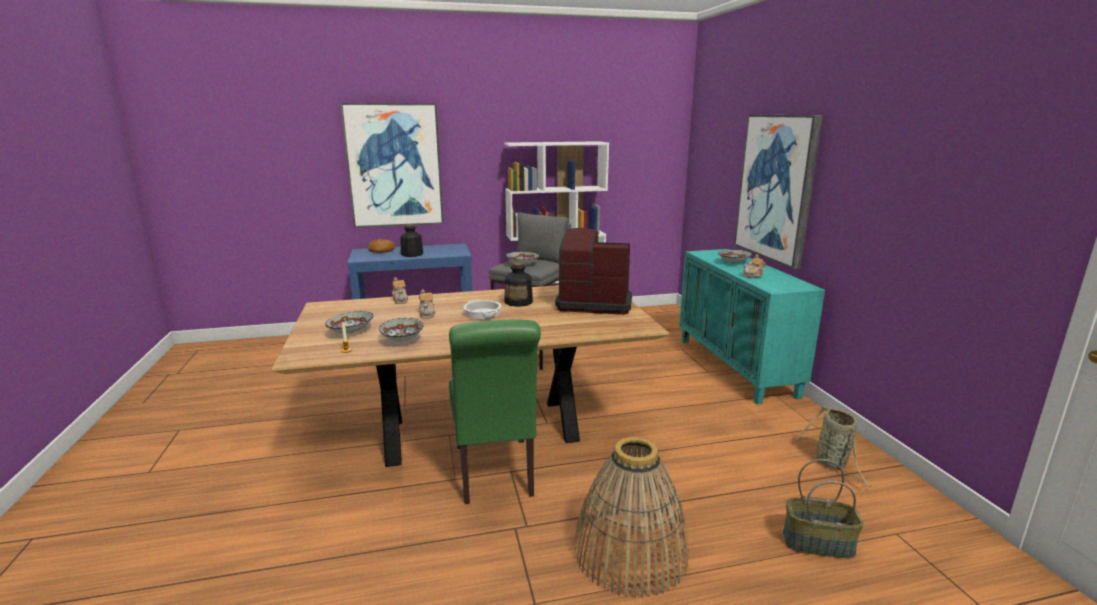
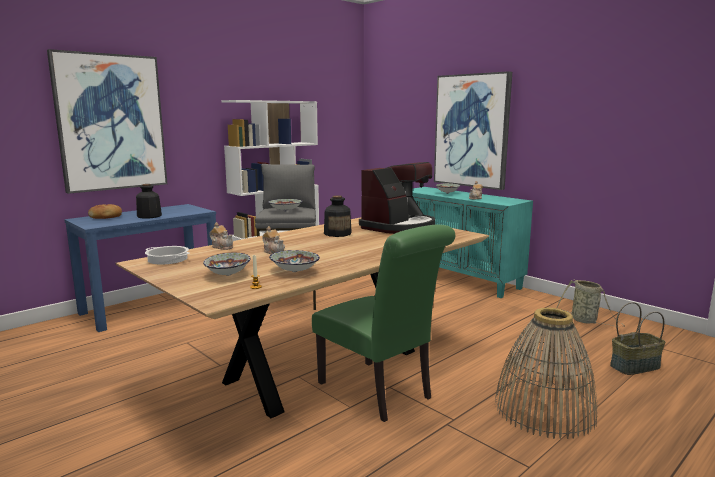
camera: 30 degrees left, 5 degrees down
cooking pot [464,299,501,319] -> cooking pot moved to [145,246,189,264]
coffee machine [555,228,632,315] -> coffee machine turned 150 degrees clockwise [359,162,435,234]

